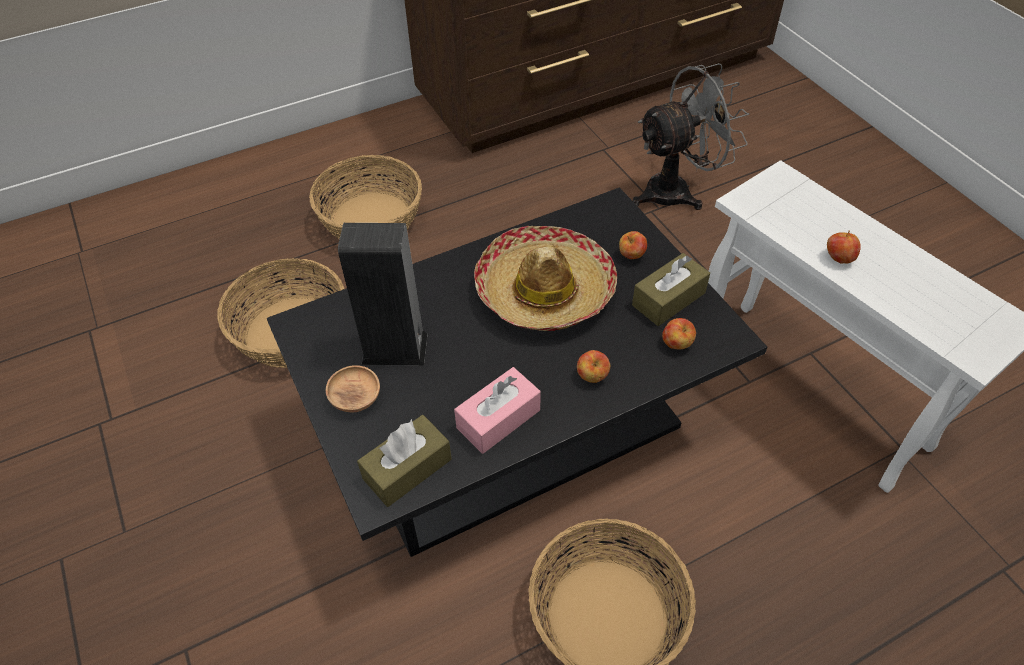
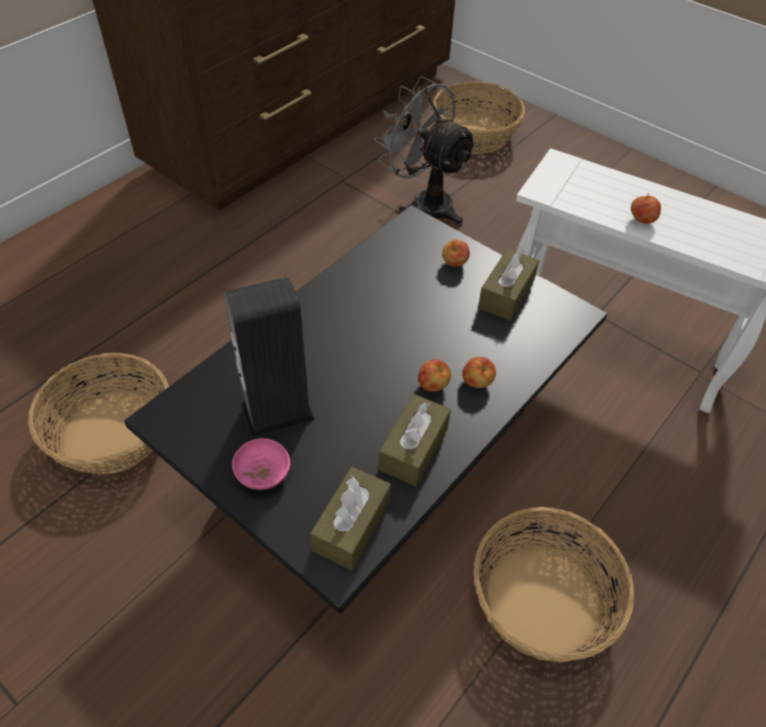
camera: 25 degrees left, 0 degrees up
basket [309,155,422,239] -> basket moved to [433,81,525,154]
brown bowl [326,365,380,412] -> pink bowl [232,438,290,490]
pink tissue box [454,367,541,454] -> brown tissue box [378,394,451,486]
hat [474,226,617,331] -> none
grey fan [632,63,750,210] -> grey fan turned 90 degrees counterclockwise [374,76,478,226]
apple [662,318,696,349] -> apple moved to [418,359,451,392]

